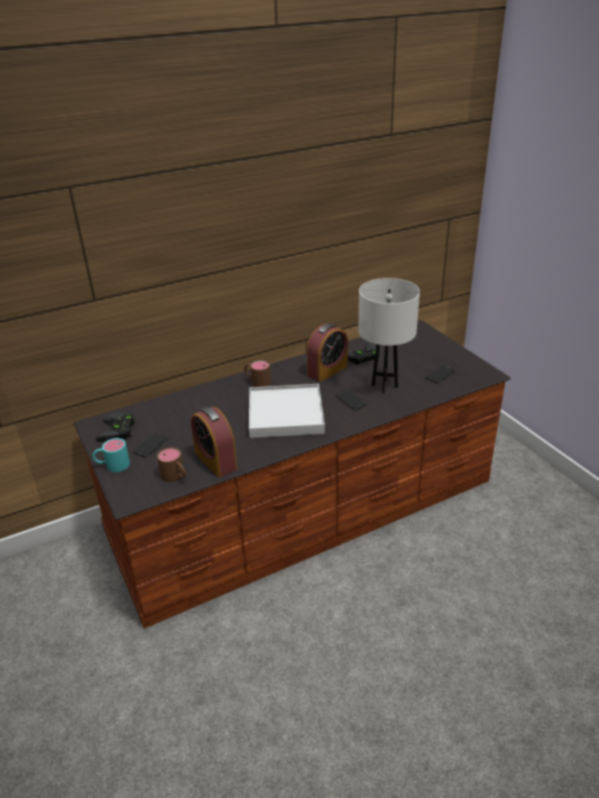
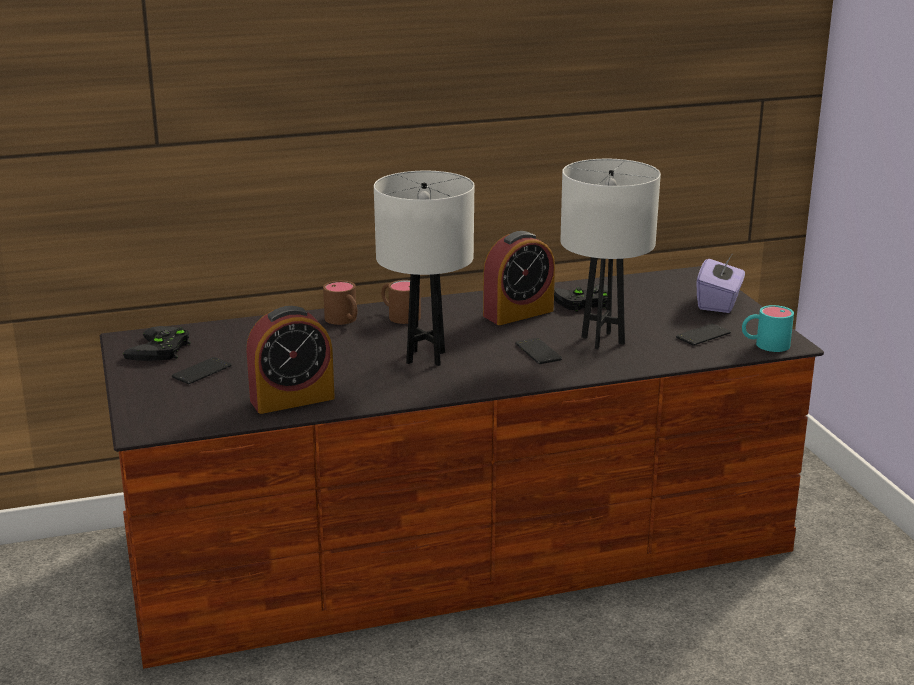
camera: 10 degrees right, 10 degrees down
turquoise mug [92,438,130,472] -> turquoise mug moved to [742,305,794,352]
brown mug [157,447,186,482] -> brown mug moved to [323,281,358,325]
alarm clock [191,406,237,478] -> alarm clock turned 90 degrees counterclockwise [246,306,335,414]
white tray [249,384,325,438] -> white table lamp [374,171,474,366]
none -> purple tissue box [696,253,745,313]

